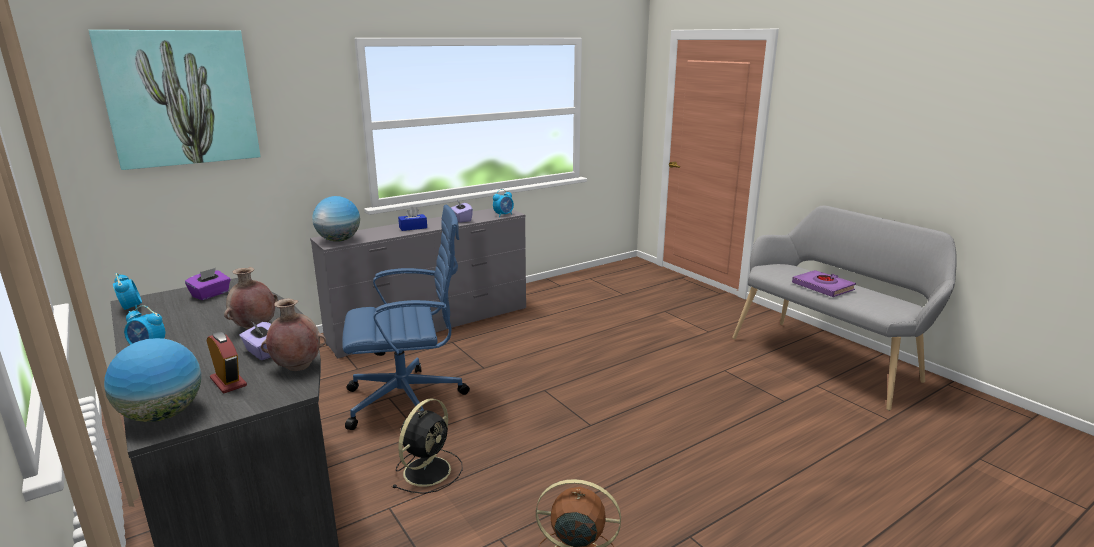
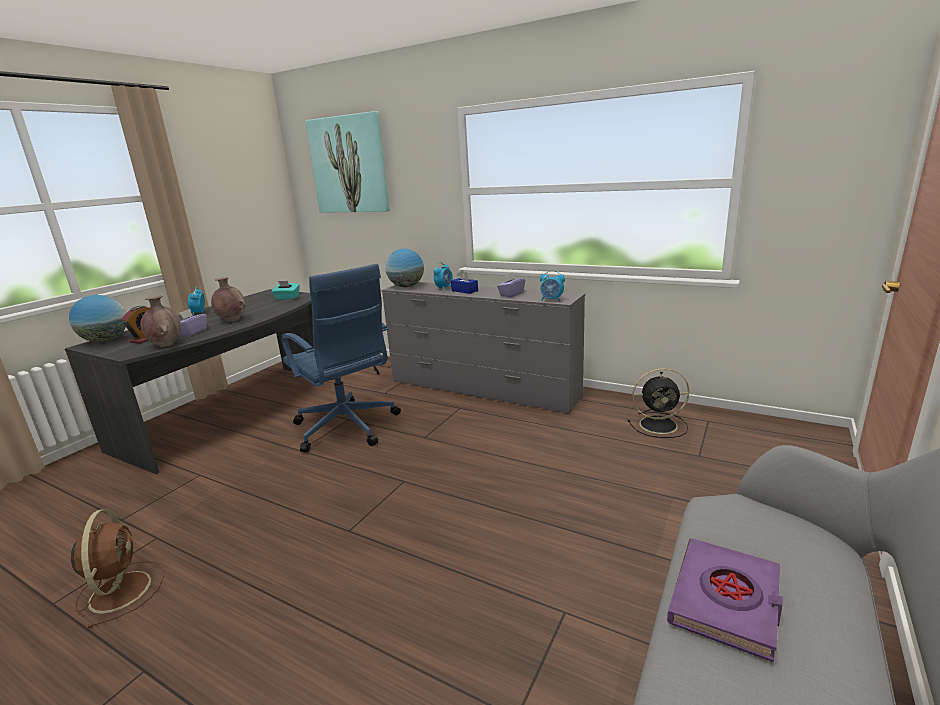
camera: 65 degrees right, 0 degrees up
alarm clock [113,273,142,311] -> alarm clock moved to [434,262,453,291]
purple tissue box [185,268,231,300] -> turquoise tissue box [272,281,300,300]
black fan [392,398,463,494] -> black fan moved to [628,368,690,438]

